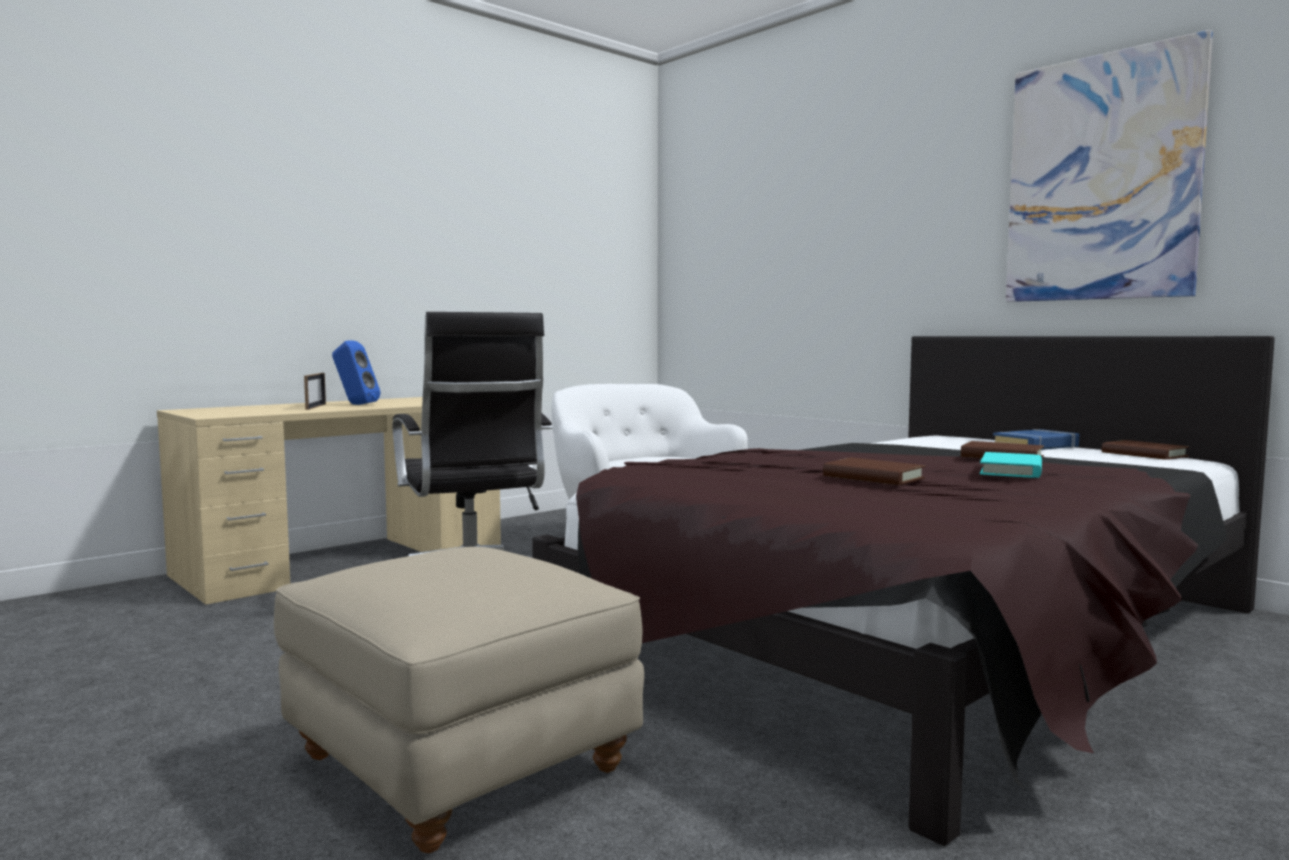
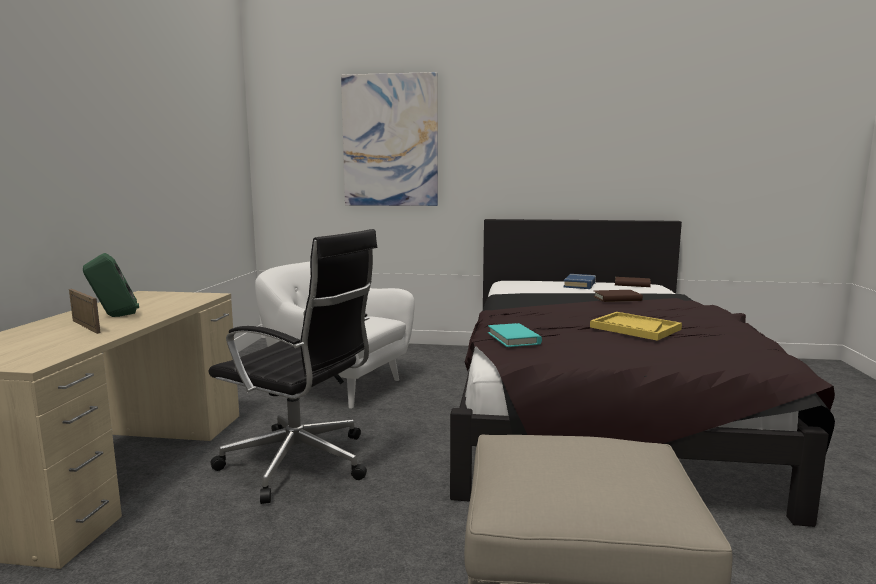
camera: 40 degrees left, 5 degrees up
blue speaker [332,341,381,405] -> green speaker [83,253,139,317]
brown book [823,458,926,485] -> yellow tray [590,312,682,341]
turquoise book [980,452,1042,478] -> turquoise book moved to [488,323,542,347]
picture [1006,30,1213,302] -> picture moved to [341,72,438,206]

